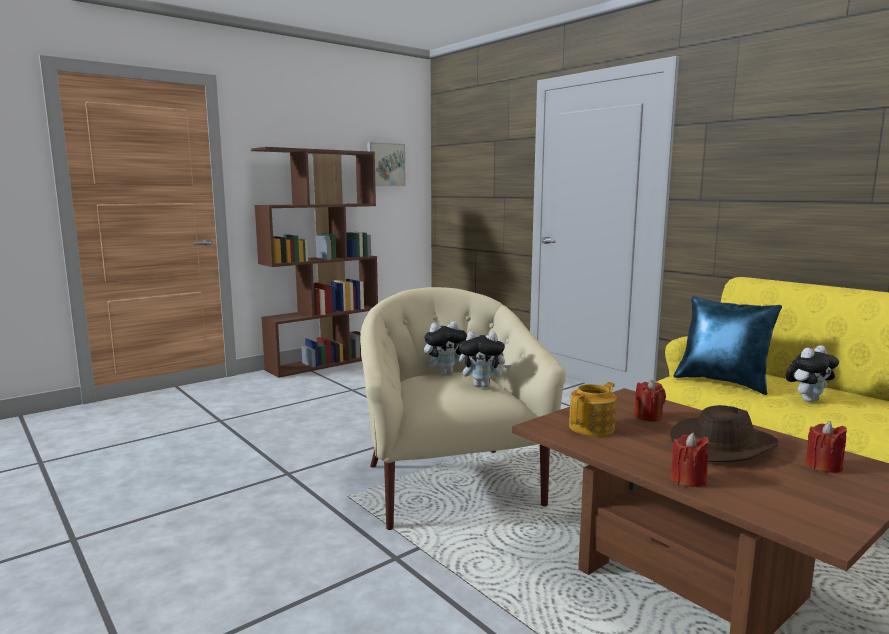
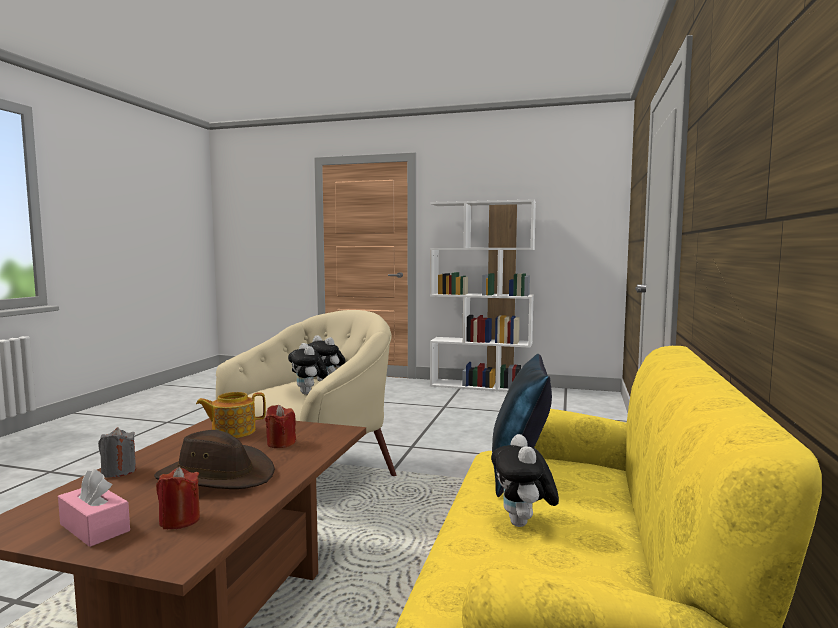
camera: 55 degrees right, 5 degrees down
brown bookcase [251,147,378,378] -> white bookcase [430,199,536,392]
picture [367,142,406,186] -> none
teapot [569,382,617,436] -> teapot turned 150 degrees clockwise [196,392,266,438]
red candle [671,433,709,487] -> grey candle [98,427,136,478]
plush toy [785,345,839,402] -> plush toy turned 60 degrees clockwise [491,434,559,527]
none -> pink tissue box [58,469,130,547]

